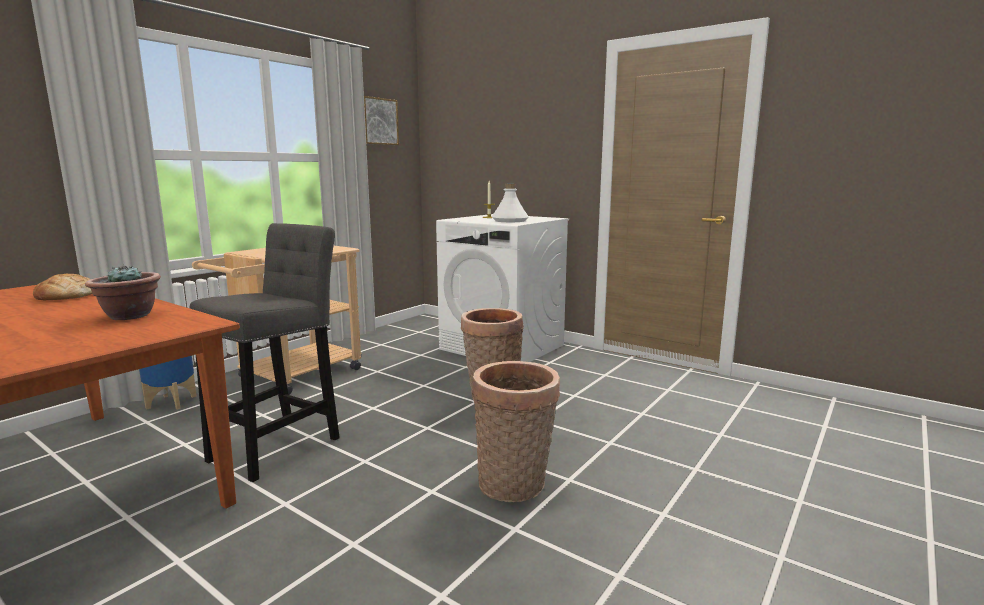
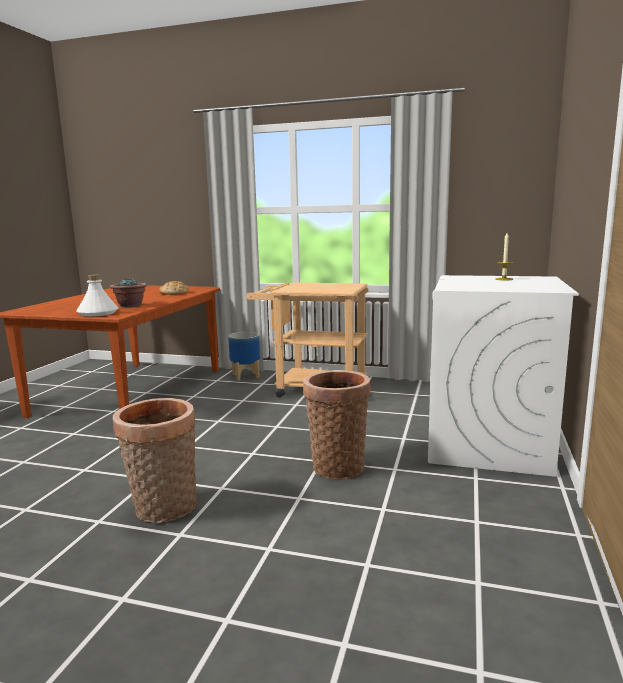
camera: 70 degrees right, 0 degrees up
grey stool [189,223,340,482] -> none
picture [364,96,399,145] -> none
white bottle [491,184,529,222] -> white bottle moved to [76,274,118,317]

